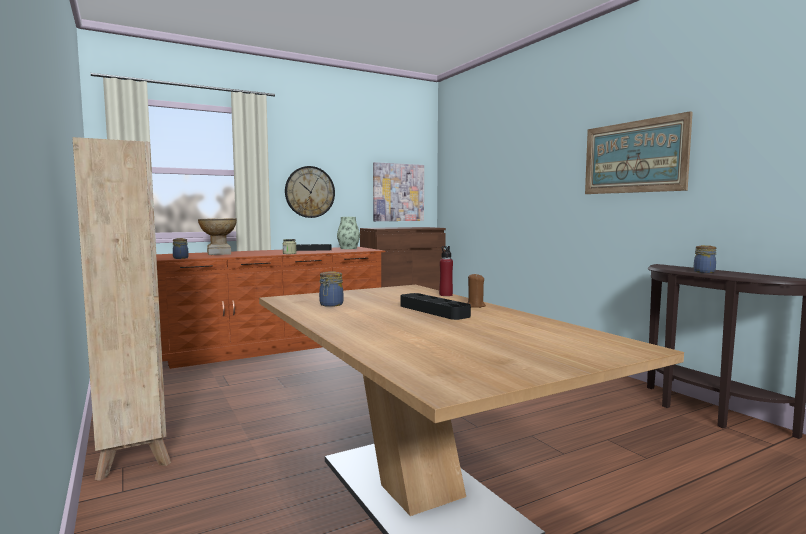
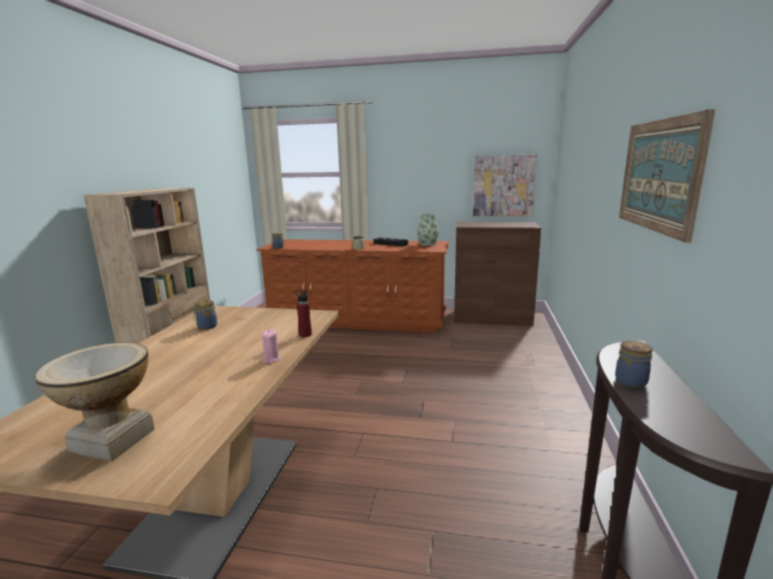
camera: 40 degrees right, 10 degrees up
vase [198,218,237,255] -> vase moved to [34,342,154,461]
wall clock [285,166,335,218] -> none
black tray [401,293,471,320] -> none
brown candle [467,274,486,308] -> pink candle [262,329,281,363]

